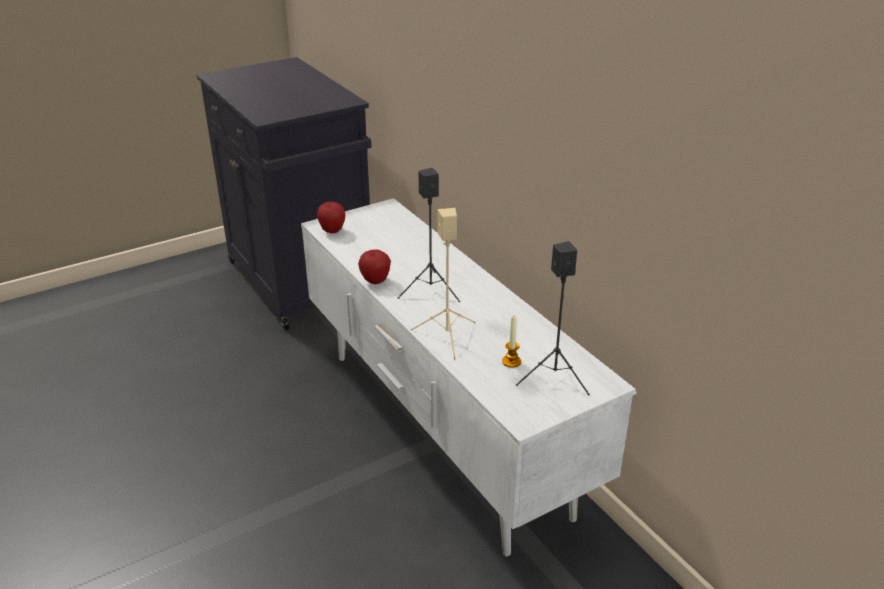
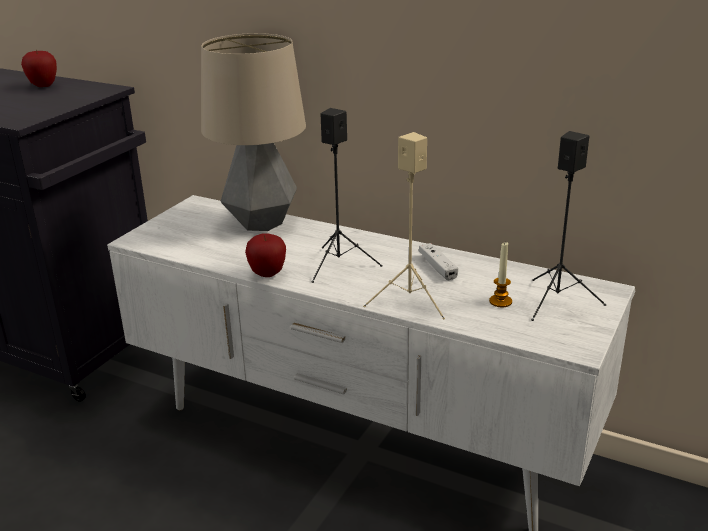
camera: 30 degrees left, 5 degrees down
apple [317,202,345,233] -> apple moved to [21,49,57,87]
none -> table lamp [201,33,306,231]
none -> white game controller [419,243,458,280]

